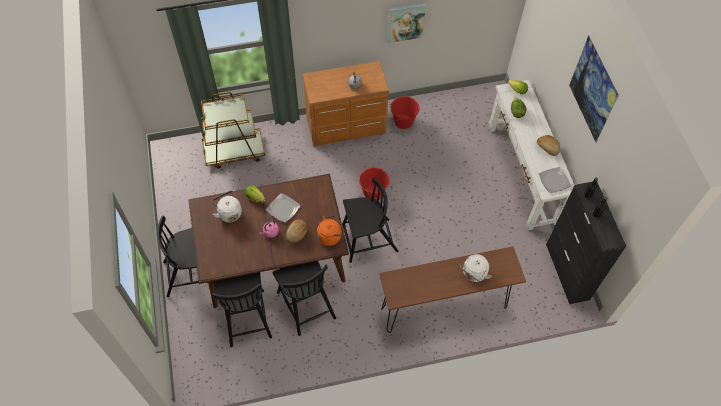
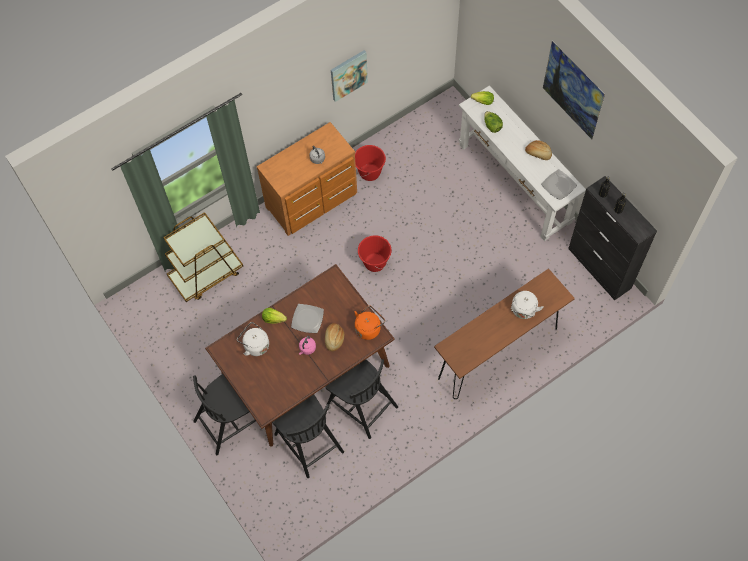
camera: 20 degrees left, 5 degrees up
black chair [342,177,398,263] -> none

